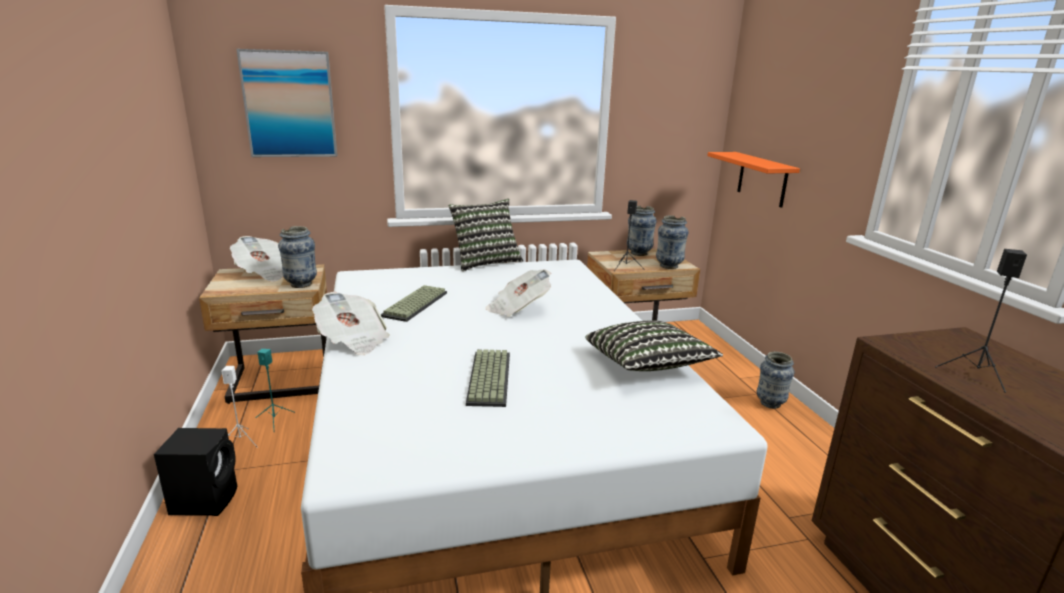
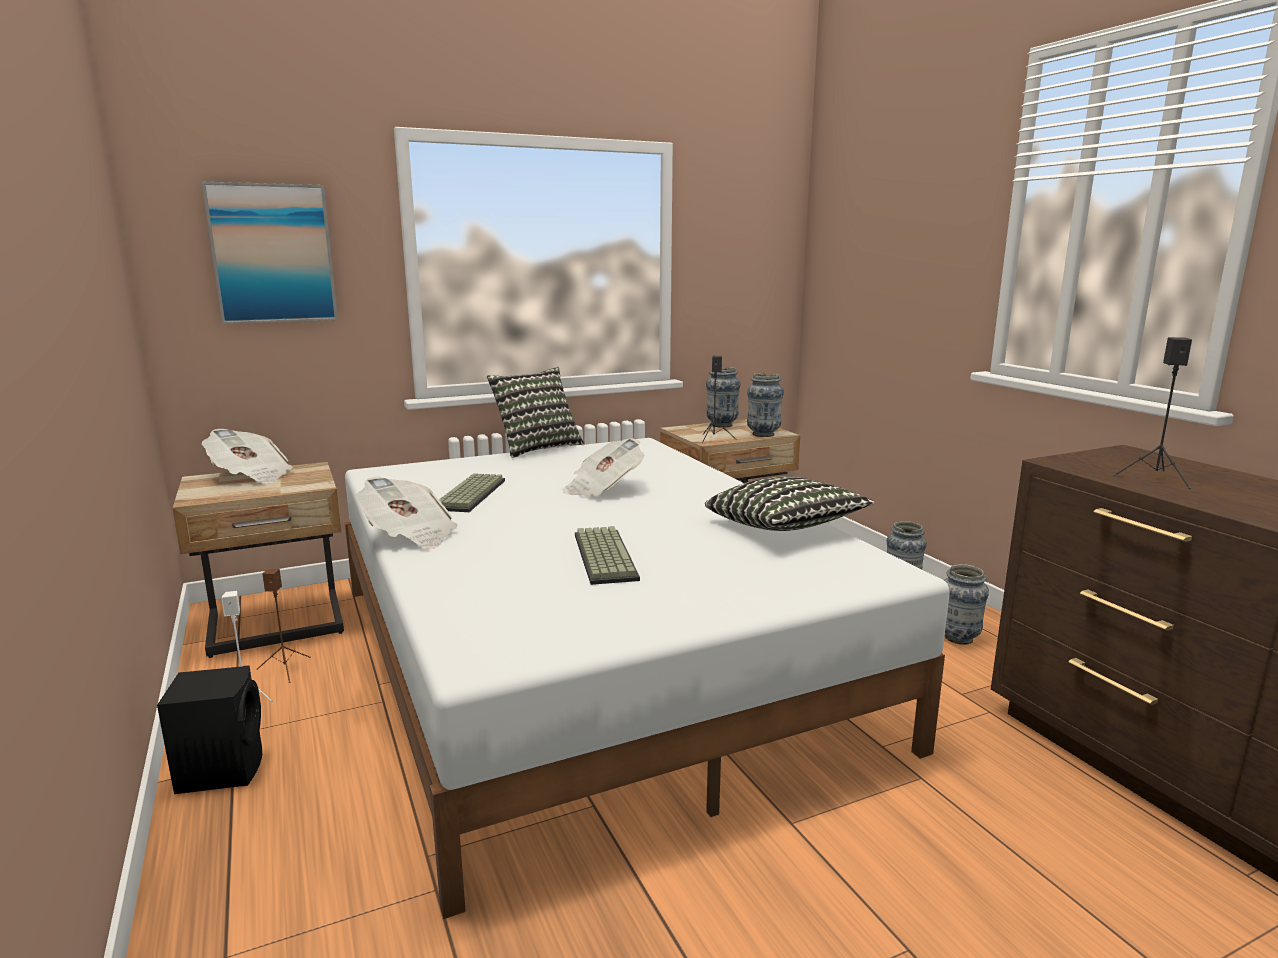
camera: 10 degrees left, 5 degrees down
turquoise speaker [255,349,295,432] -> brown speaker [256,569,310,683]
vase [278,226,317,288] -> vase moved to [944,564,989,645]
orange shelf [707,152,800,208] -> none

